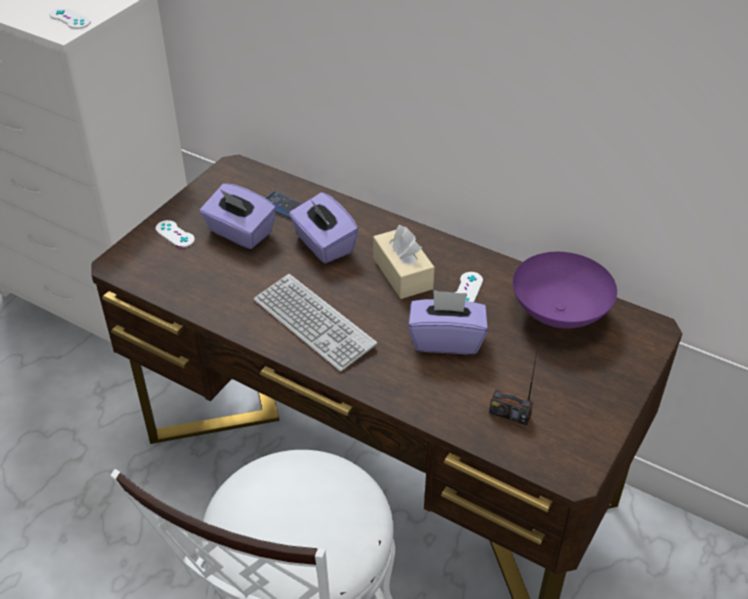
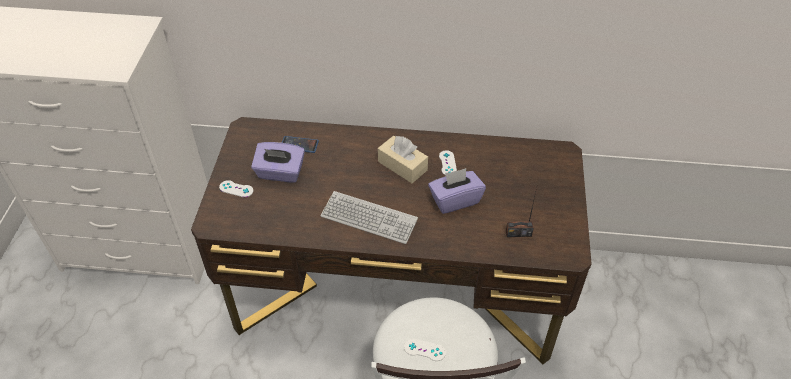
camera: 25 degrees left, 5 degrees up
white game controller [50,8,91,29] -> white game controller moved to [404,338,446,361]
purple tissue box [289,192,359,264] -> none
purple bowl [513,252,617,329] -> none

